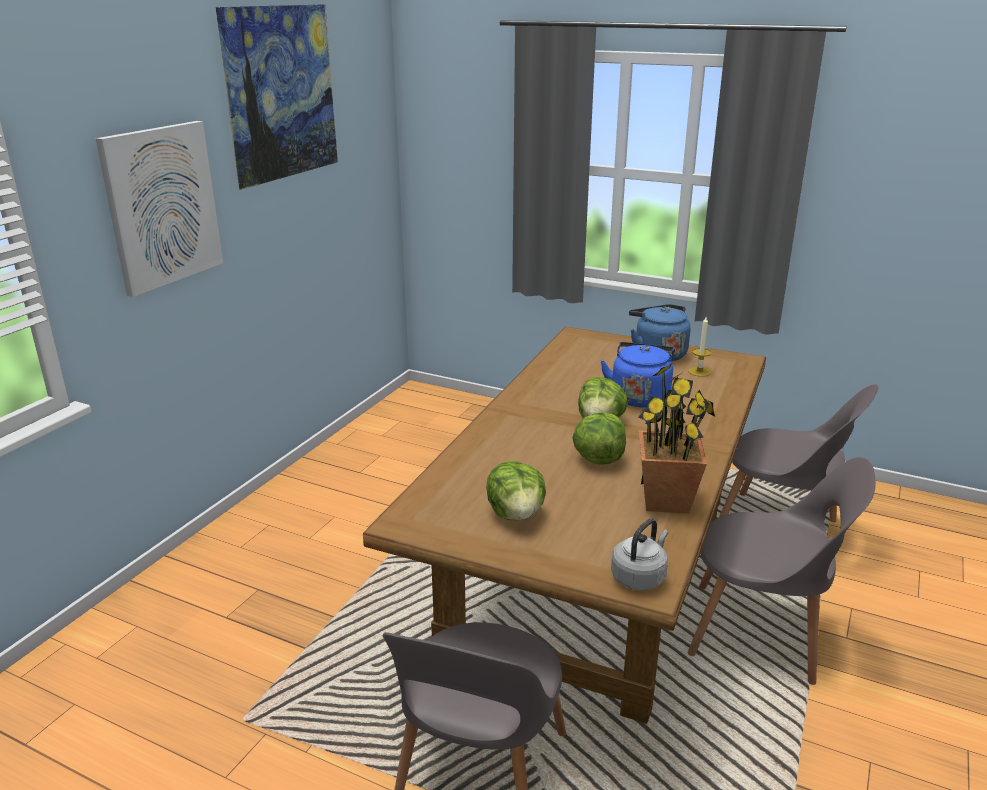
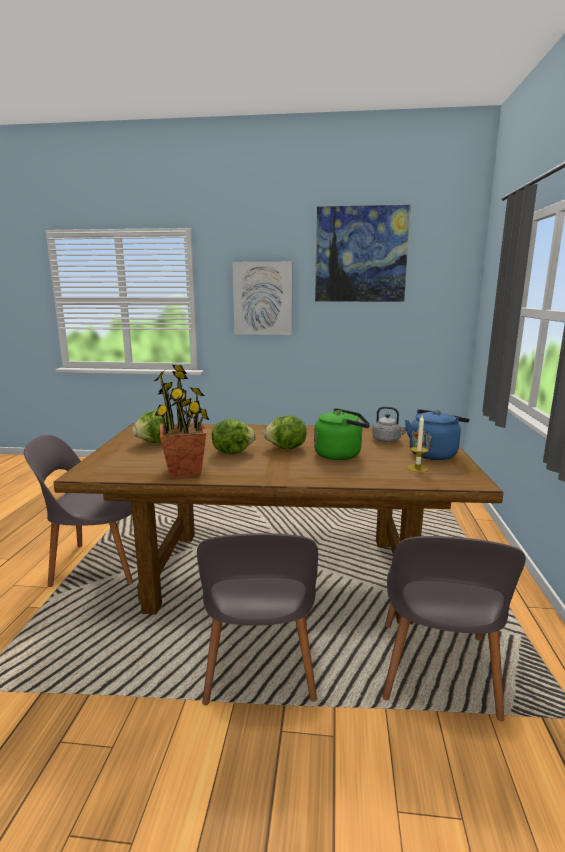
camera: 70 degrees right, 10 degrees down
blue kettle [600,342,675,408] -> green kettle [314,408,370,460]
grey kettle [611,519,668,590] -> grey kettle moved to [372,406,406,442]

